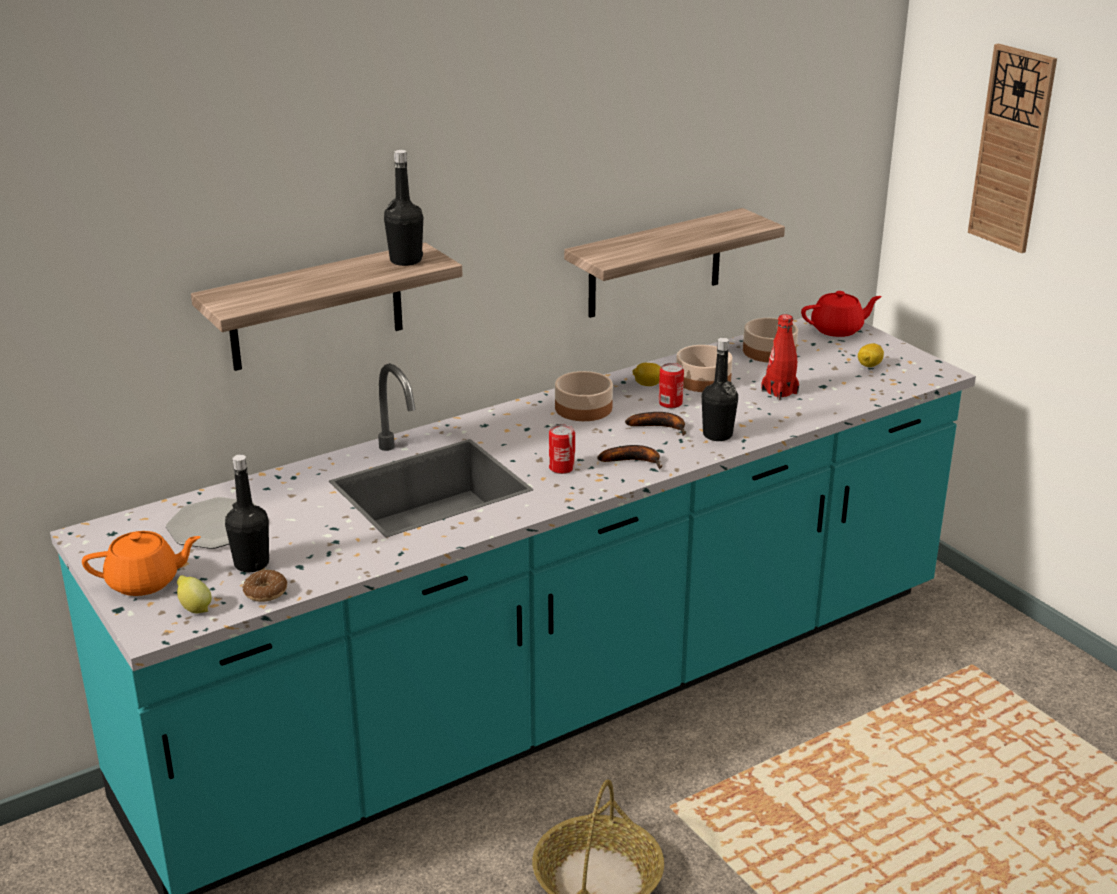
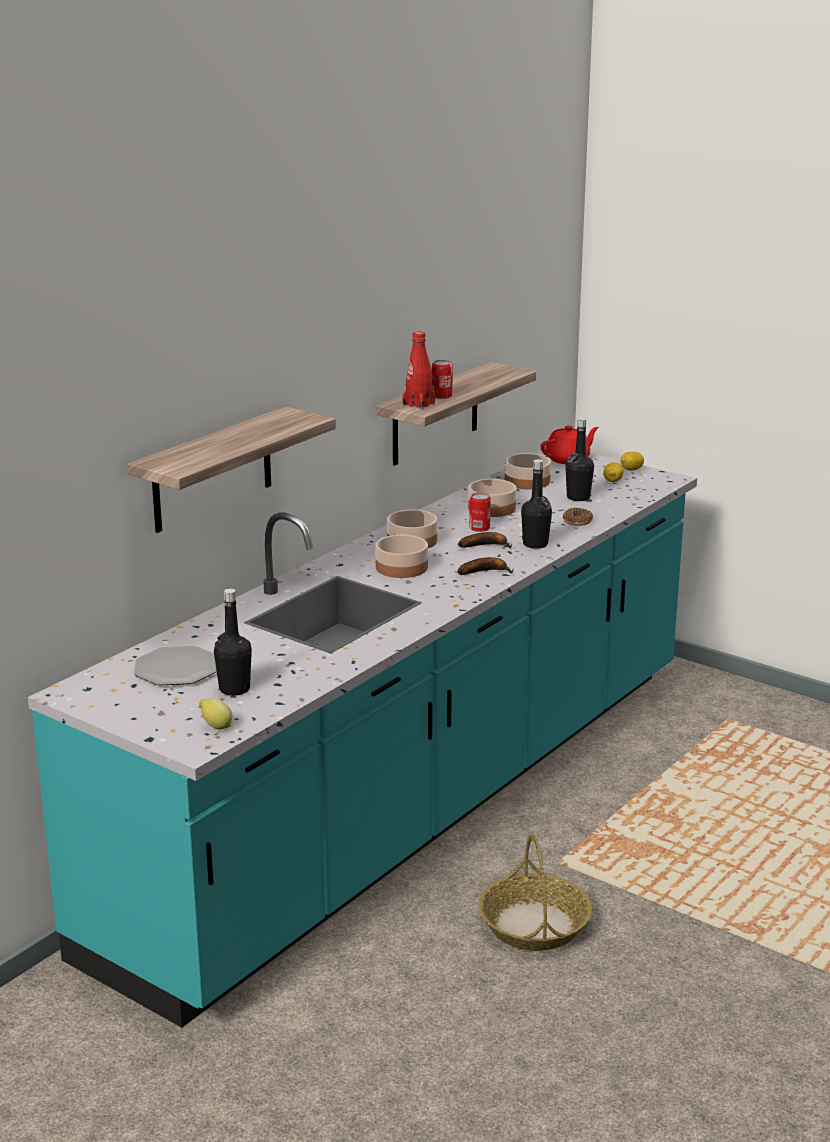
camera: 20 degrees left, 5 degrees down
orange teapot [82,531,200,596] -> none
donut [243,569,287,602] -> donut moved to [563,508,593,526]
black bottle [384,150,423,266] -> black bottle moved to [565,418,594,501]
can [549,424,575,474] -> can moved to [432,360,453,399]
lemon [633,363,661,386] -> lemon moved to [620,452,644,471]
red bottle [761,314,799,400] -> red bottle moved to [402,332,435,410]
wall clock [968,44,1057,253] -> none
none -> bowl [375,535,428,578]

